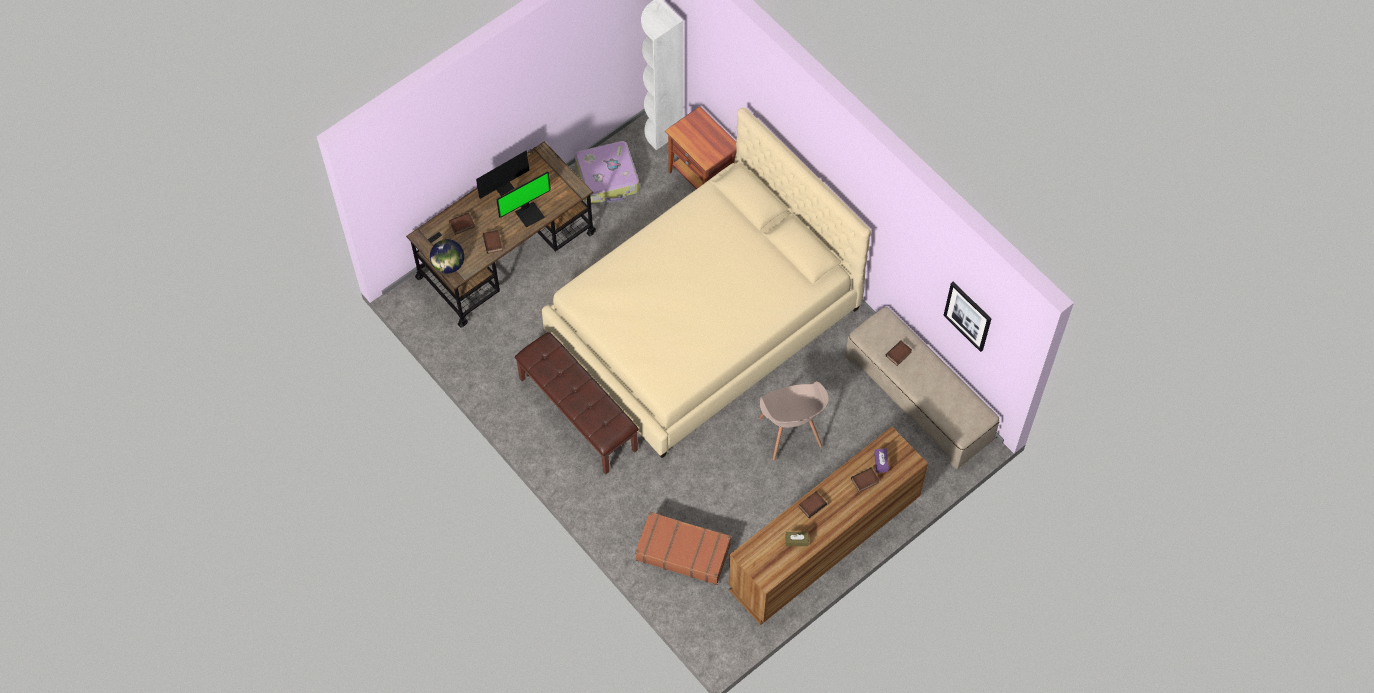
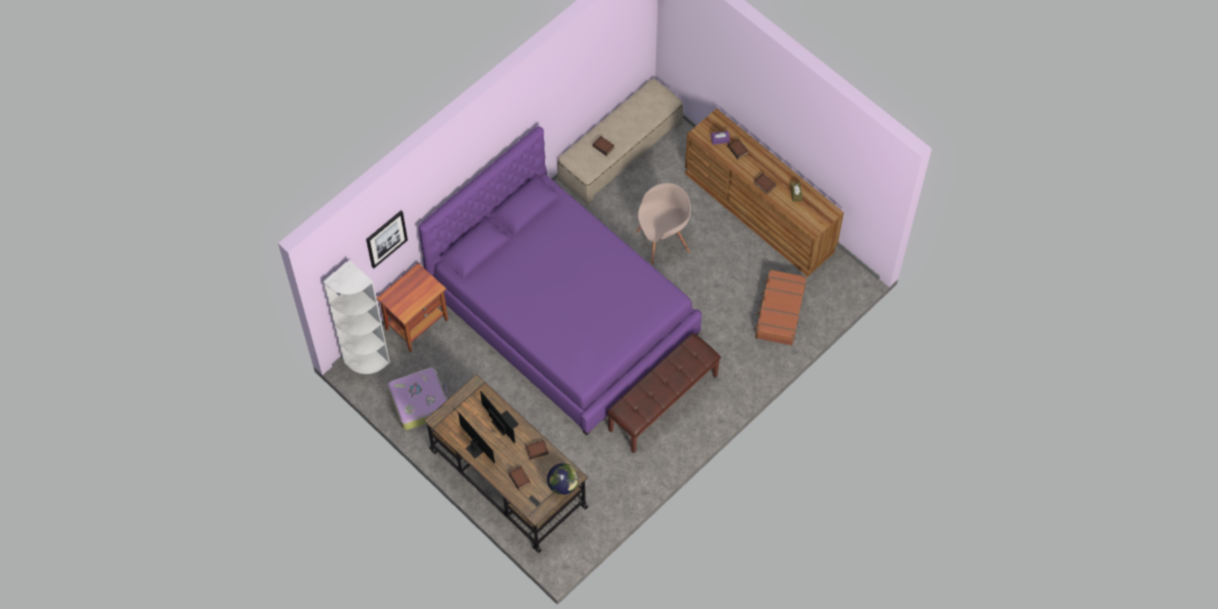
camera: 95 degrees left, 0 degrees up
beige bed [542,108,871,458] -> purple bed [418,126,702,436]
picture [943,282,992,352] -> picture moved to [366,211,408,269]

